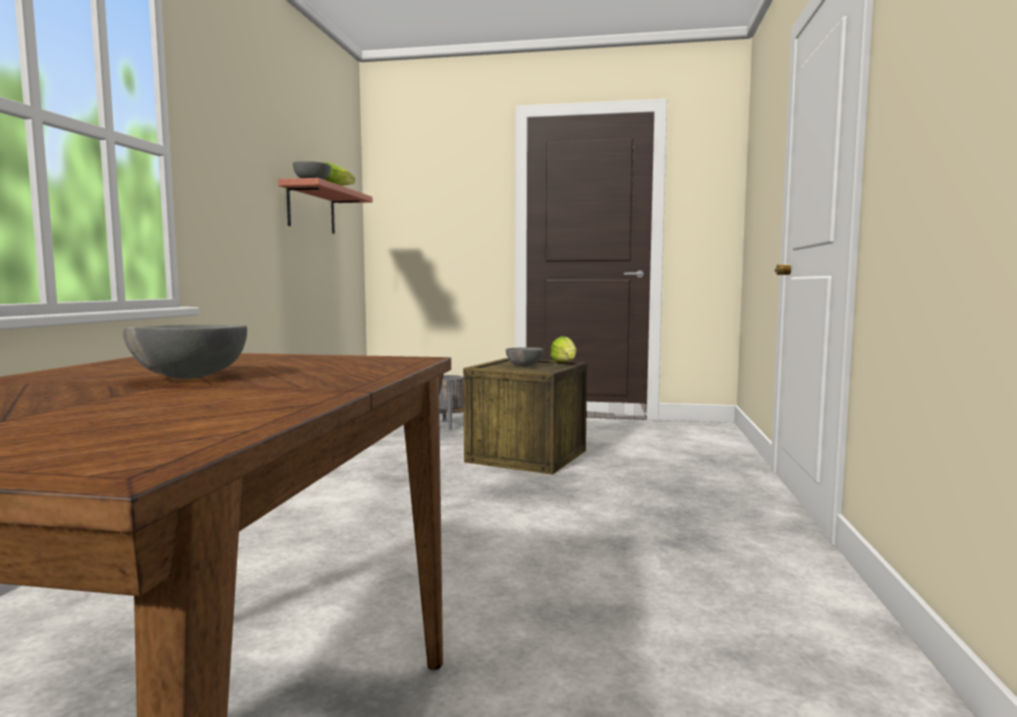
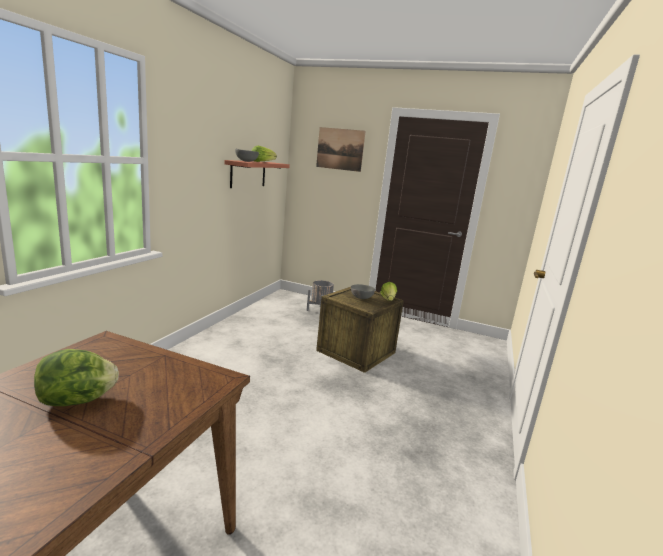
camera: 10 degrees right, 10 degrees up
grey bowl [123,325,247,379] -> lettuce [34,349,119,406]
none -> picture [316,127,365,172]

